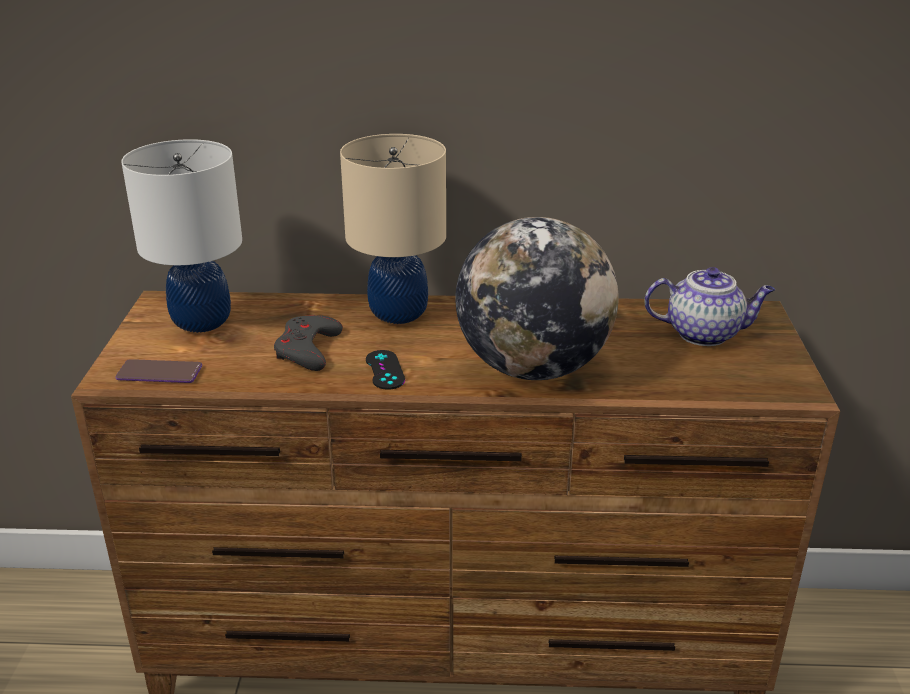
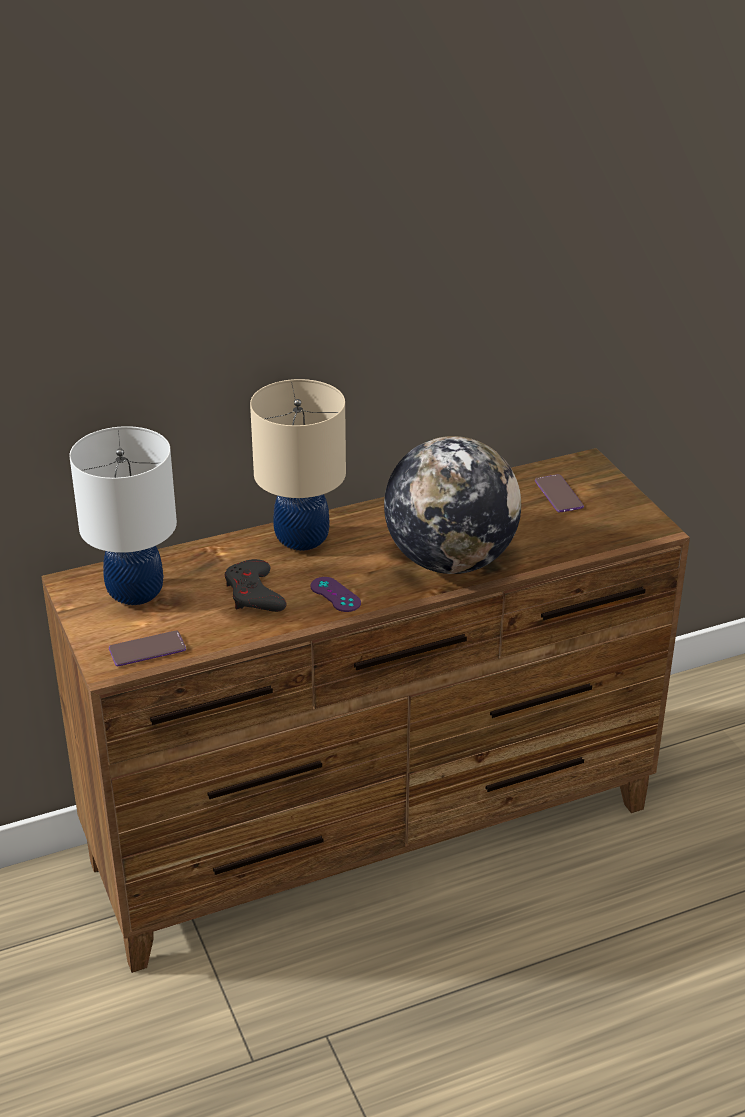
camera: 25 degrees left, 5 degrees up
black game controller [366,350,405,390] -> purple game controller [310,577,361,612]
teapot [644,267,775,346] -> phone [535,474,584,513]

